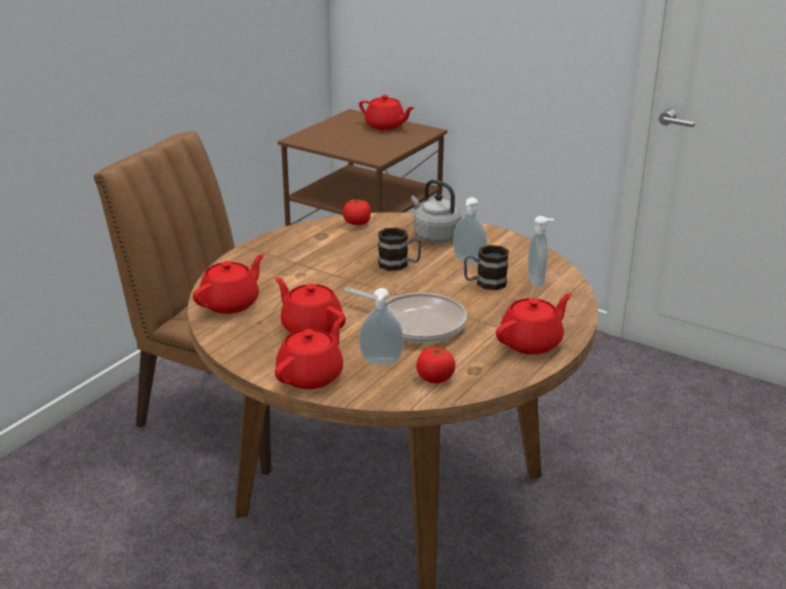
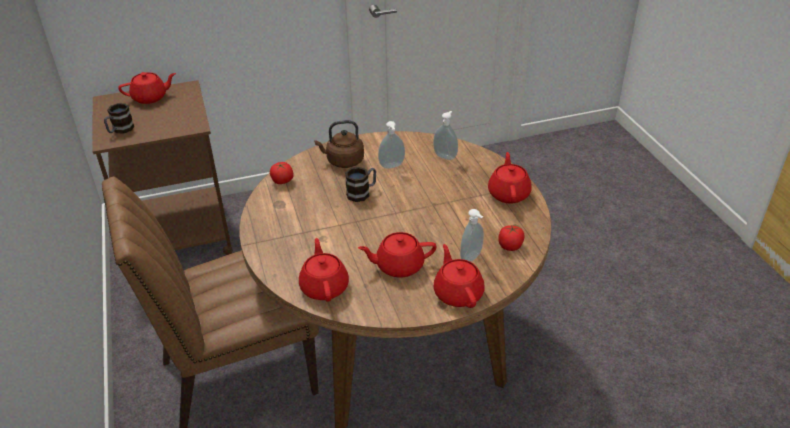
camera: 50 degrees left, 10 degrees up
frying pan [344,287,467,343] -> none
grey kettle [411,180,462,243] -> brown kettle [314,120,364,168]
mug [464,245,509,290] -> mug moved to [104,103,134,134]

